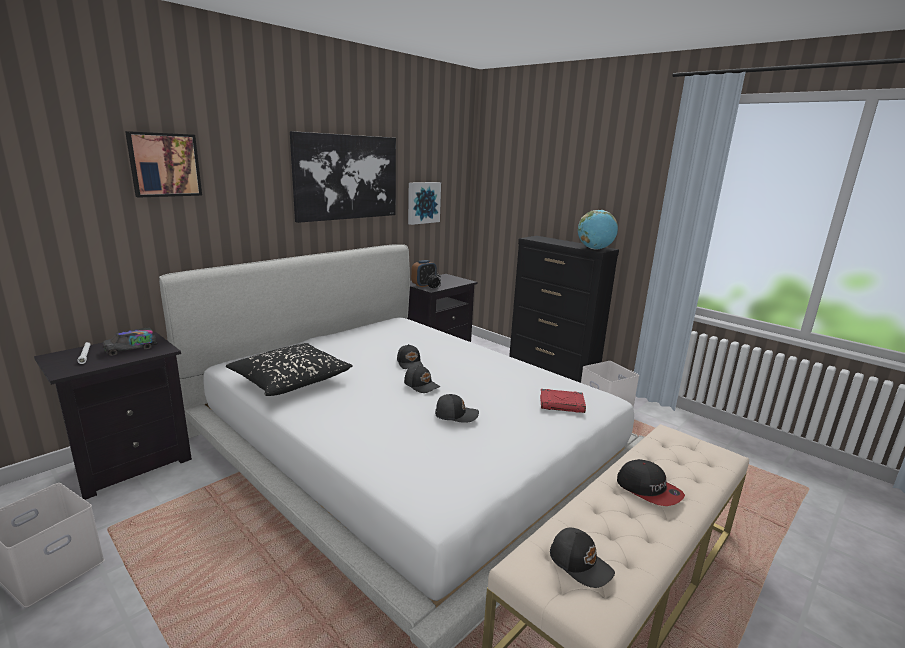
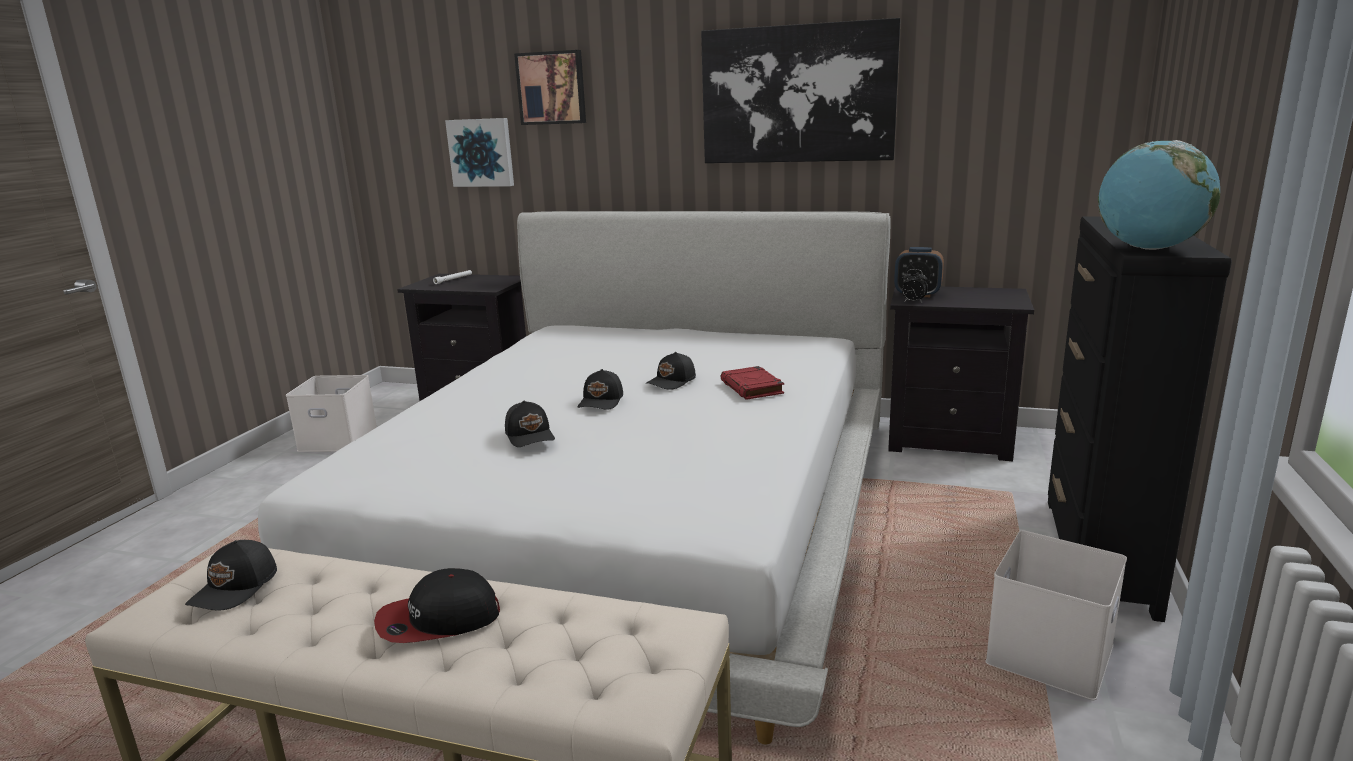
camera: 65 degrees right, 0 degrees up
toy truck [103,327,157,356] -> none
black pillow [226,343,353,396] -> none
picture [408,182,441,225] -> picture moved to [445,118,514,187]
red book [540,389,586,413] -> red book moved to [720,366,784,400]
cap [617,459,685,506] -> cap turned 45 degrees clockwise [374,568,500,643]

